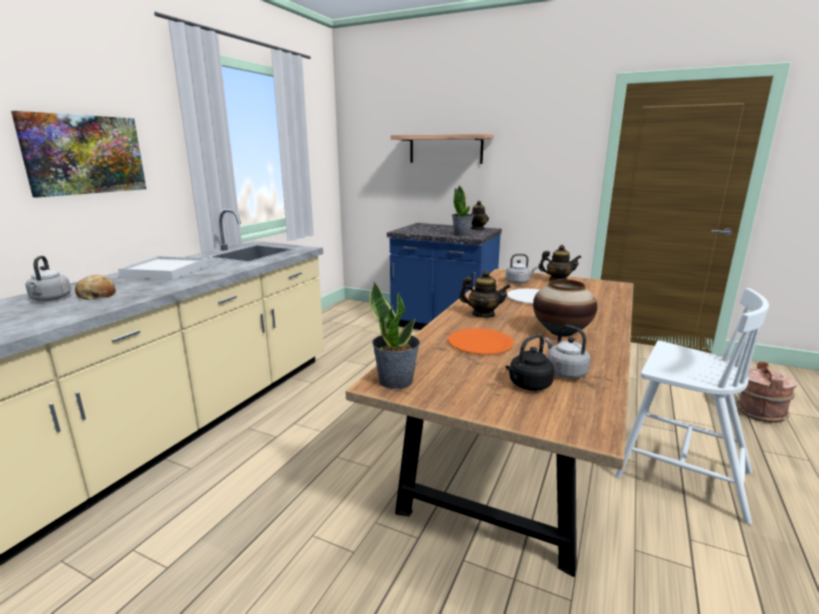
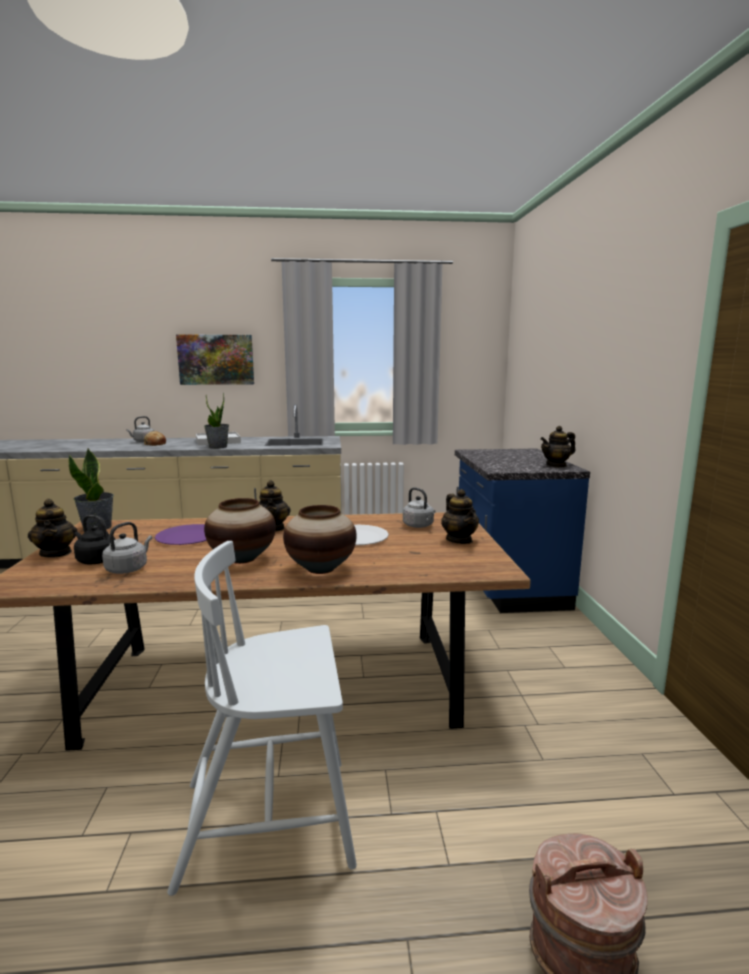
camera: 60 degrees right, 5 degrees down
shelf [390,134,494,164] -> none
orange plate [448,328,514,354] -> purple plate [155,524,207,545]
potted plant [452,185,474,236] -> potted plant moved to [204,392,229,449]
white chair [615,288,769,525] -> white chair turned 75 degrees clockwise [167,541,357,896]
none -> teapot [28,499,77,558]
none -> vase [283,505,357,574]

